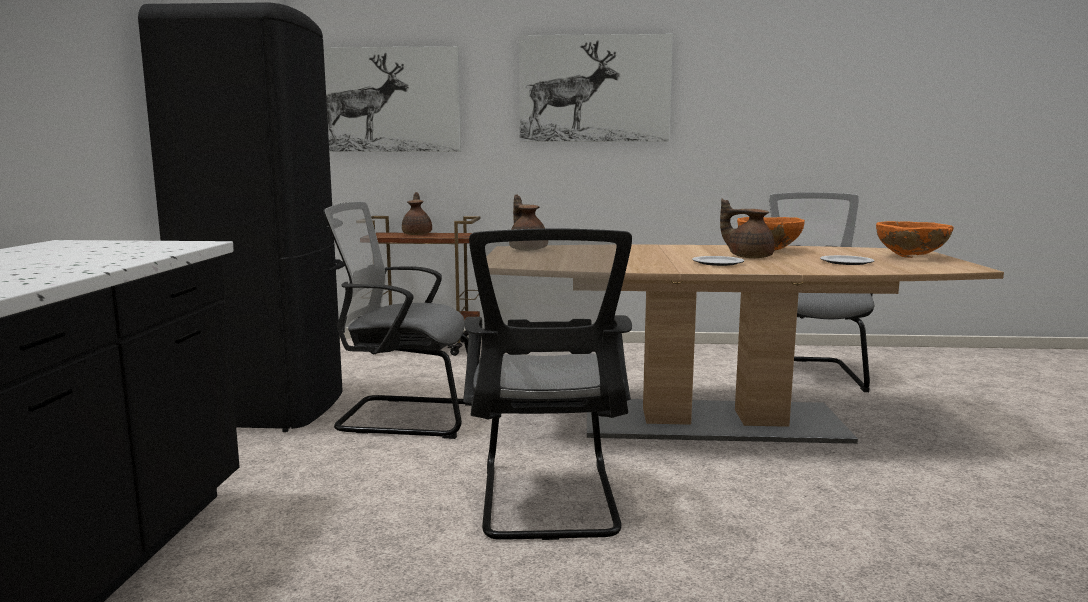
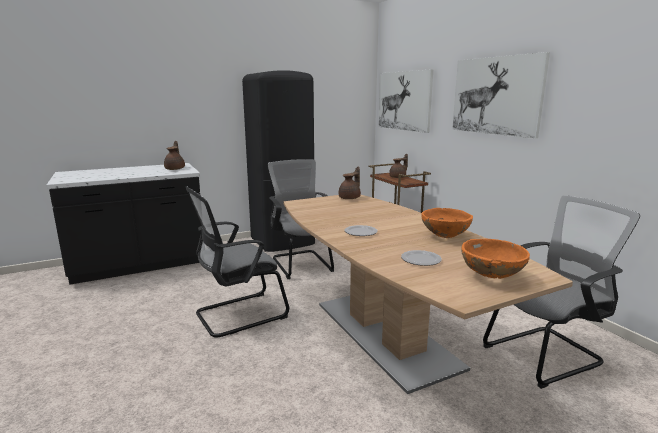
camera: 60 degrees right, 5 degrees up
brown teapot [720,198,775,258] -> brown teapot moved to [164,141,185,170]

